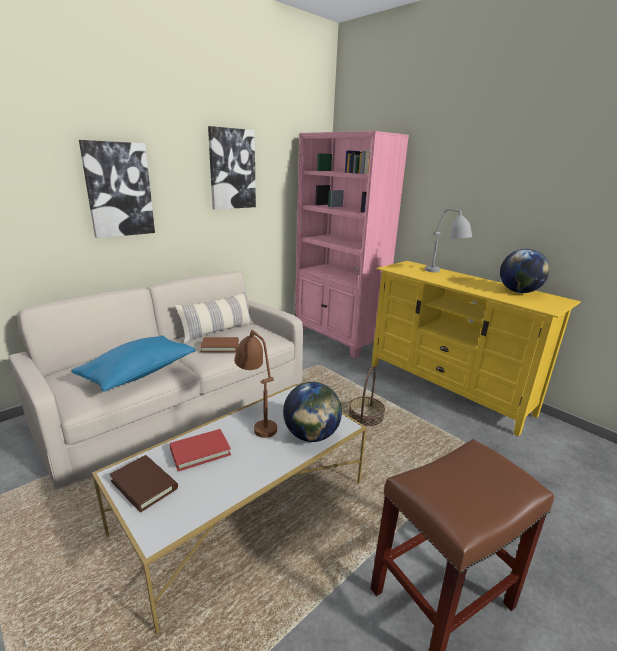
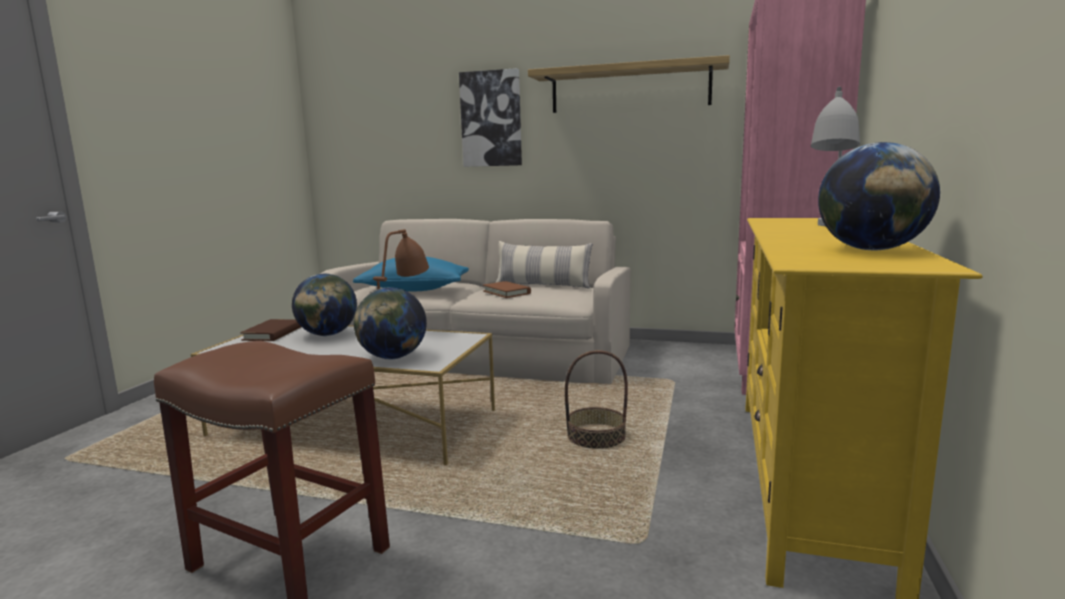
camera: 60 degrees right, 10 degrees down
red book [170,429,231,471] -> globe [292,274,357,336]
picture [208,126,256,210] -> shelf [528,55,730,113]

